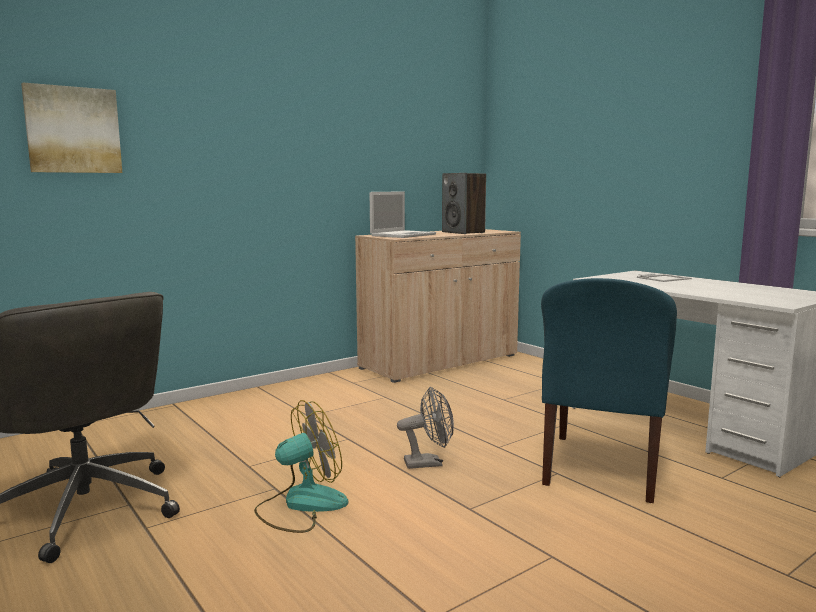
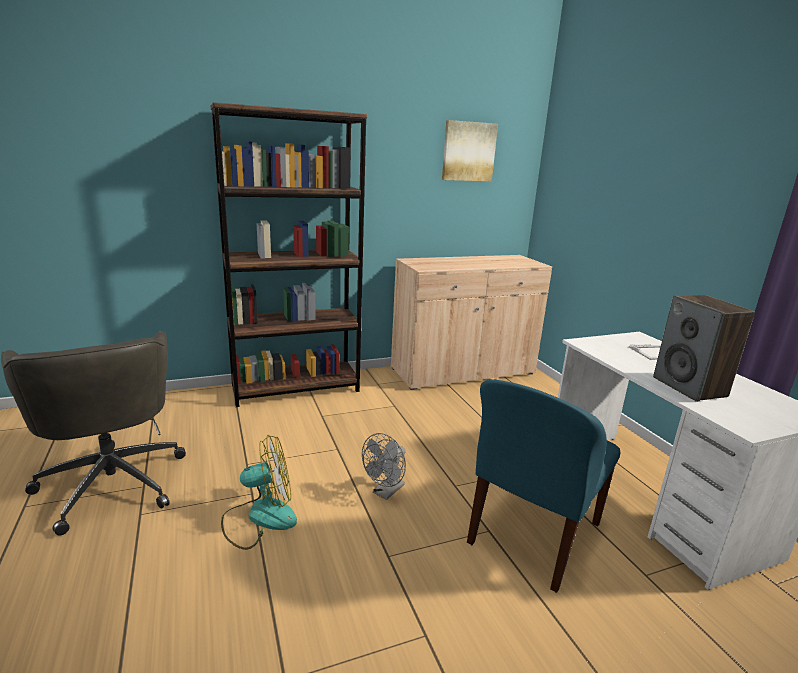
camera: 15 degrees right, 10 degrees up
picture [21,82,122,173] -> picture moved to [442,120,498,181]
laptop [370,191,436,238] -> none
grey fan [397,387,454,469] -> grey fan turned 120 degrees clockwise [362,433,406,500]
speaker [442,173,486,234] -> speaker moved to [653,295,755,402]
none -> brown bookcase [211,102,367,407]

